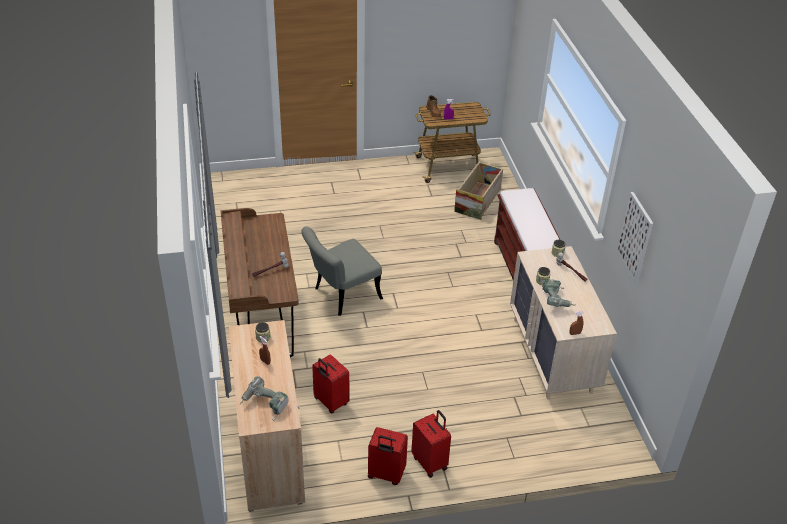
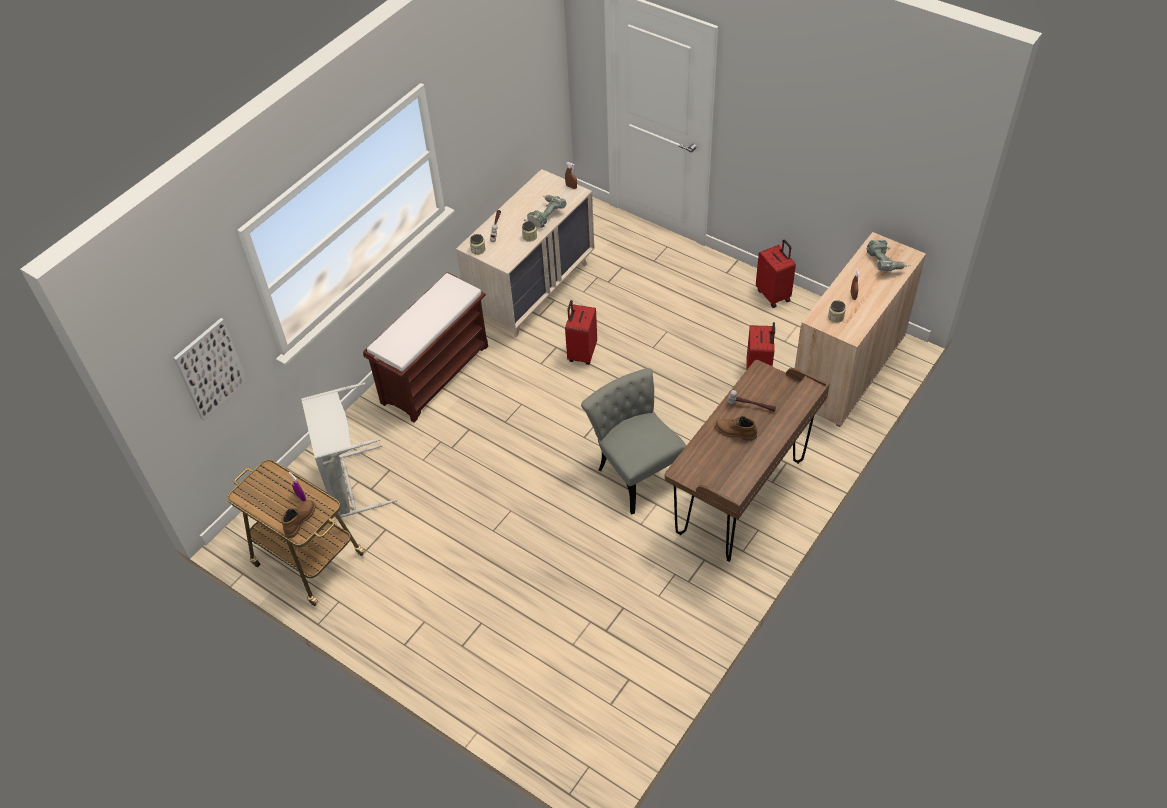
camera: 130 degrees left, 10 degrees up
grey chair [301,227,383,316] -> grey chair turned 135 degrees counterclockwise [581,368,687,514]
red suitcase [411,410,451,478] -> red suitcase moved to [565,300,597,365]
crate [454,162,503,220] -> grey laundry basket [301,383,398,519]
picture [617,192,654,284] -> picture moved to [174,318,248,421]
none -> brown boot [715,416,757,441]

